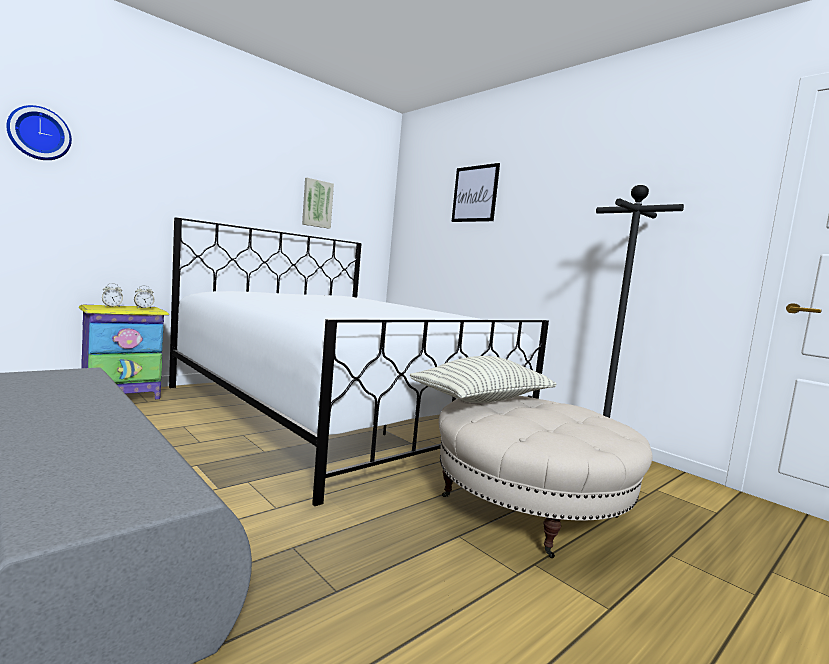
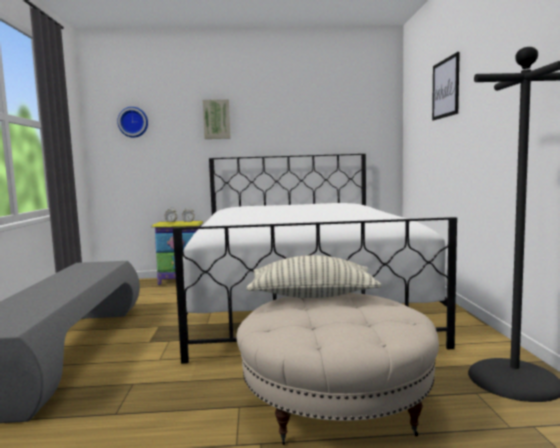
camera: 40 degrees right, 0 degrees up
picture [302,178,334,229] -> picture moved to [203,99,231,139]

